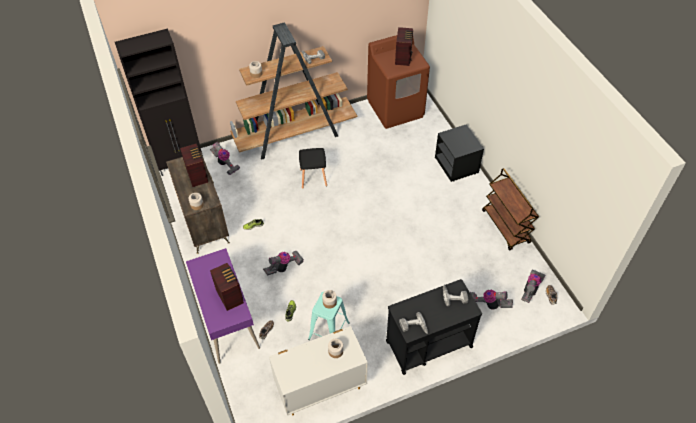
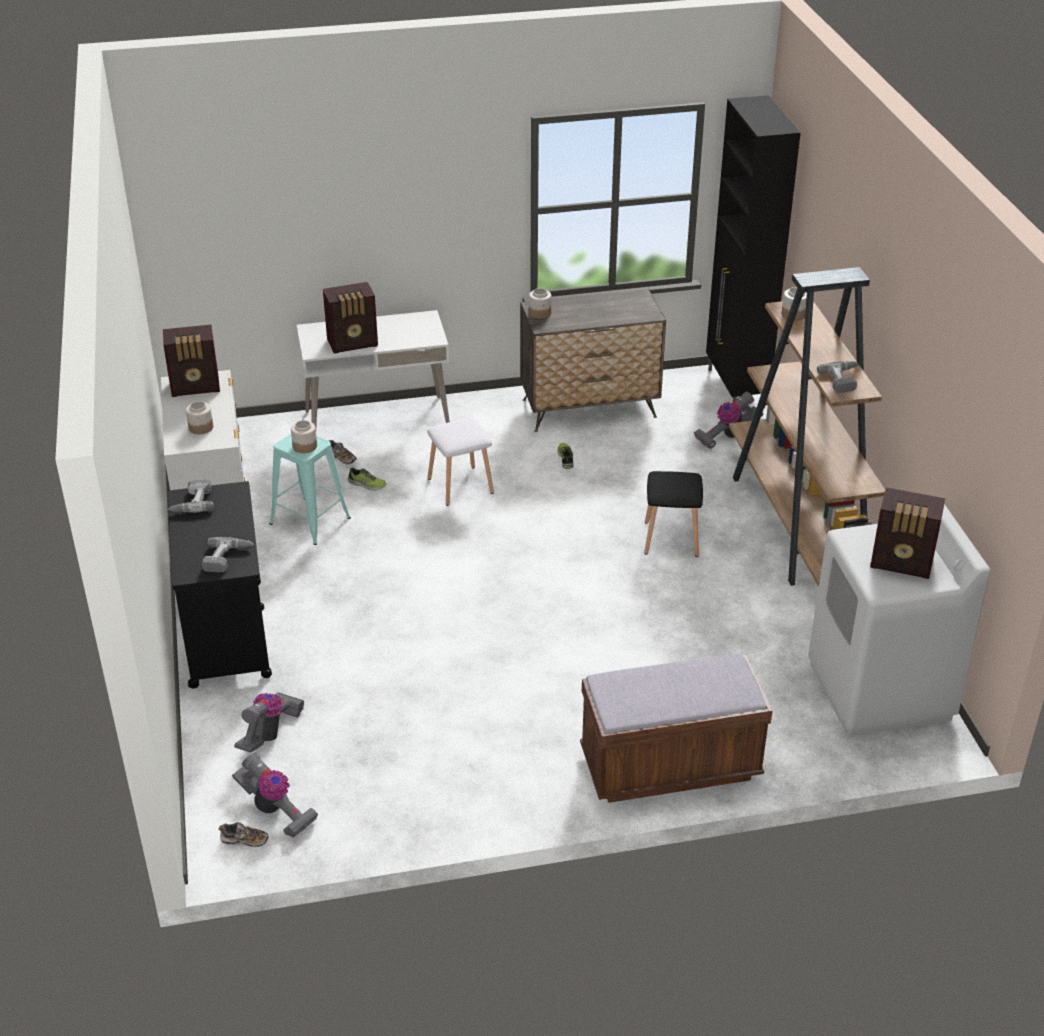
camera: 100 degrees right, 15 degrees down
radio [180,144,208,187] -> radio moved to [163,324,220,397]
purple desk [186,248,260,364] -> white desk [297,310,450,427]
vacuum cleaner [263,251,304,276] -> white stool [427,418,494,506]
brown washing machine [367,35,430,129] -> white washing machine [808,504,990,736]
black nightstand [435,125,484,182] -> brown bench [580,654,772,803]
brown cart [482,168,539,250] -> none

